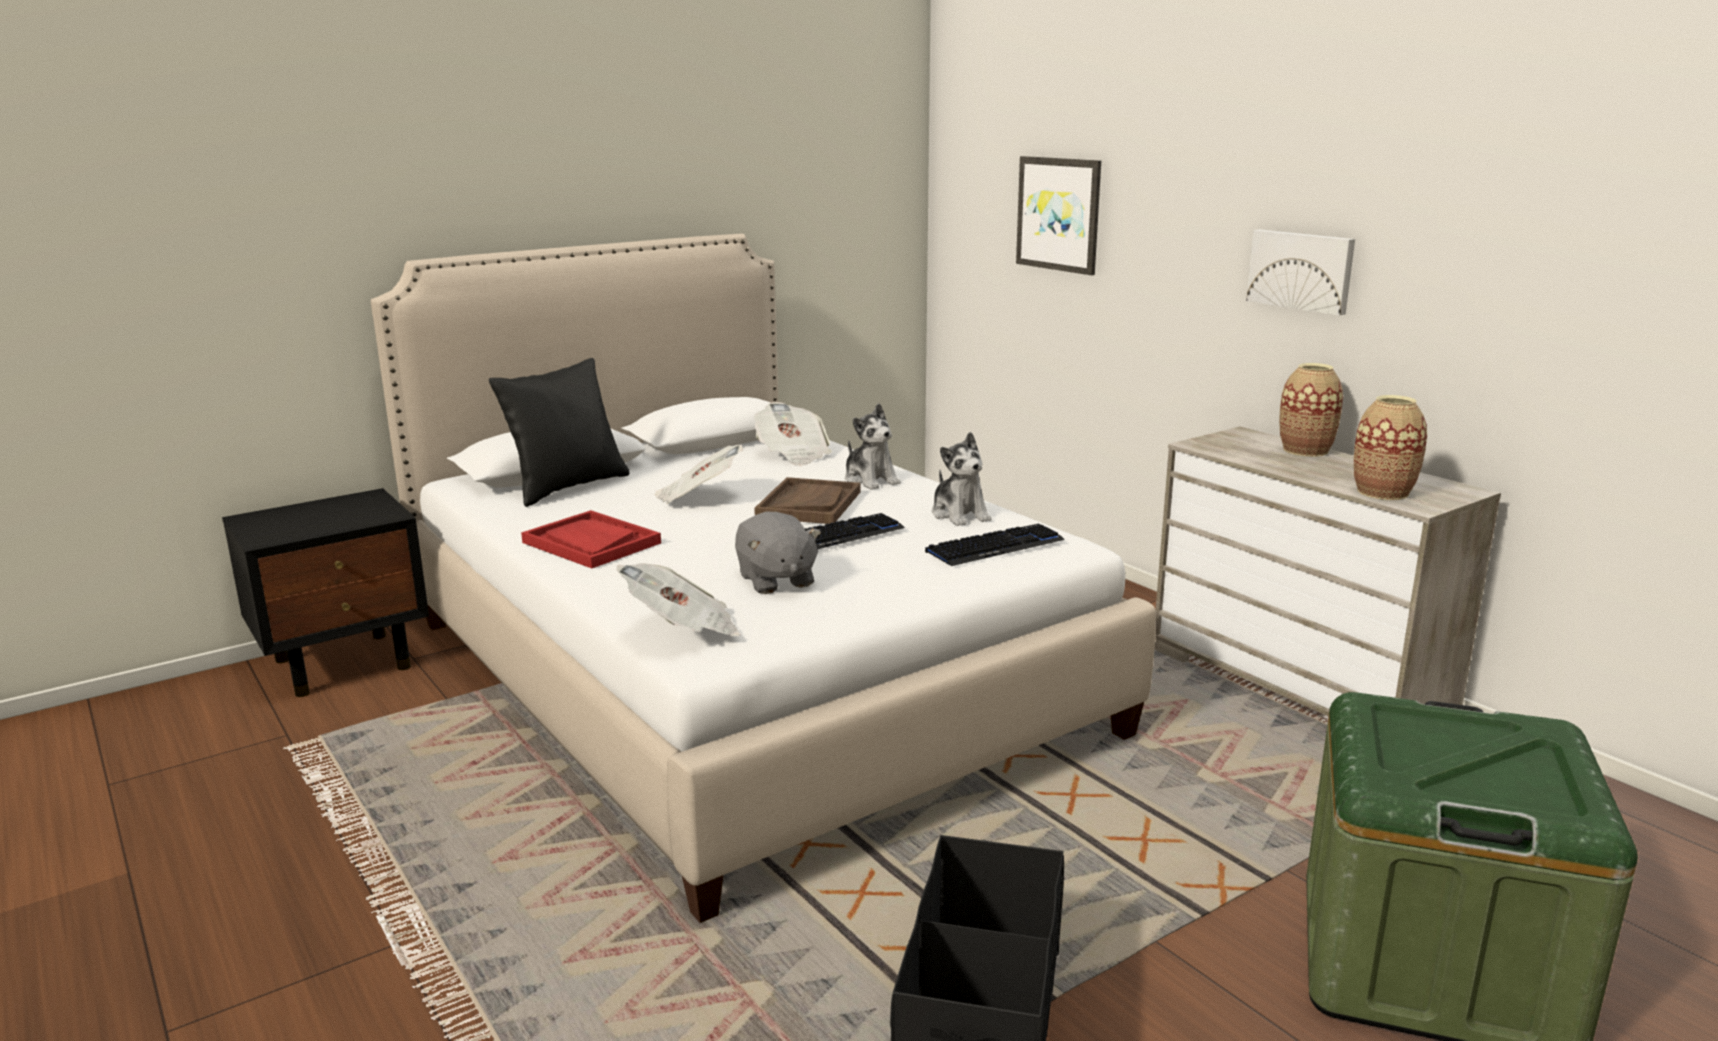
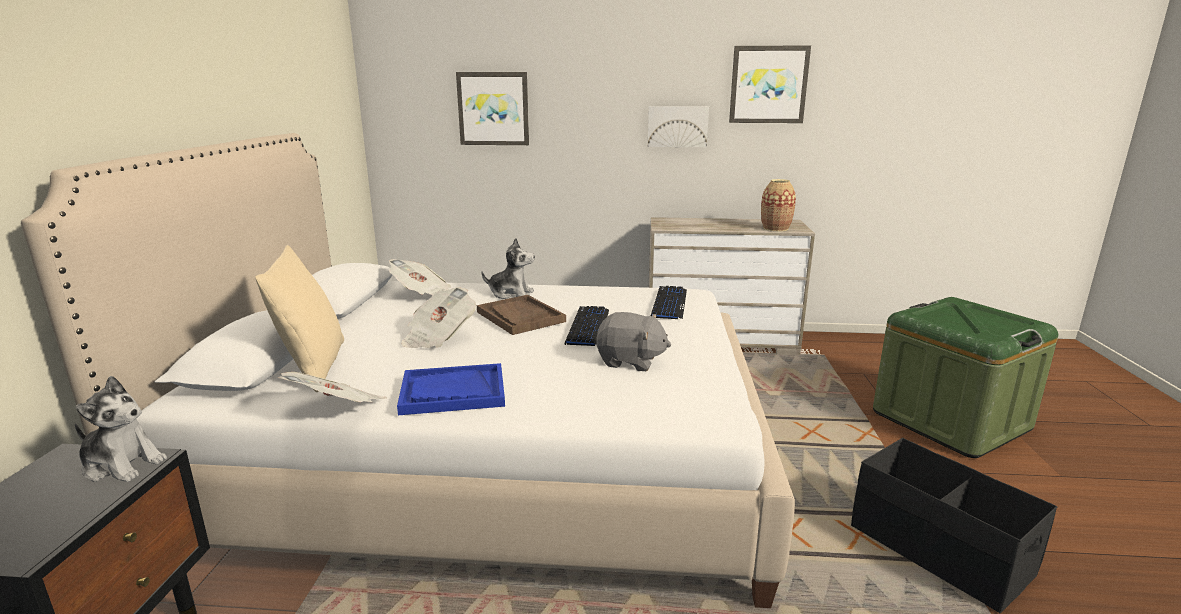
camera: 50 degrees left, 0 degrees up
black pillow [489,358,630,507] -> beige pillow [255,245,344,392]
red tray [521,510,661,568] -> blue tray [397,363,505,415]
newspaper [617,563,740,636] -> newspaper moved to [277,372,387,402]
plush toy [932,432,991,526] -> plush toy moved to [75,376,167,482]
vase [1279,363,1343,457] -> none
none -> picture [729,46,811,123]

